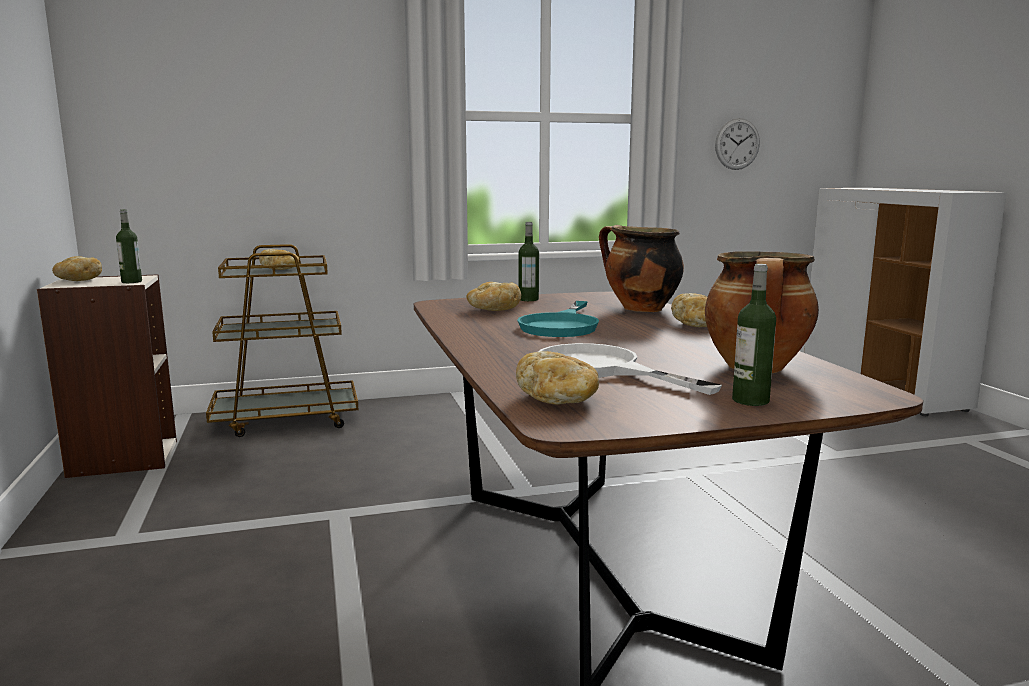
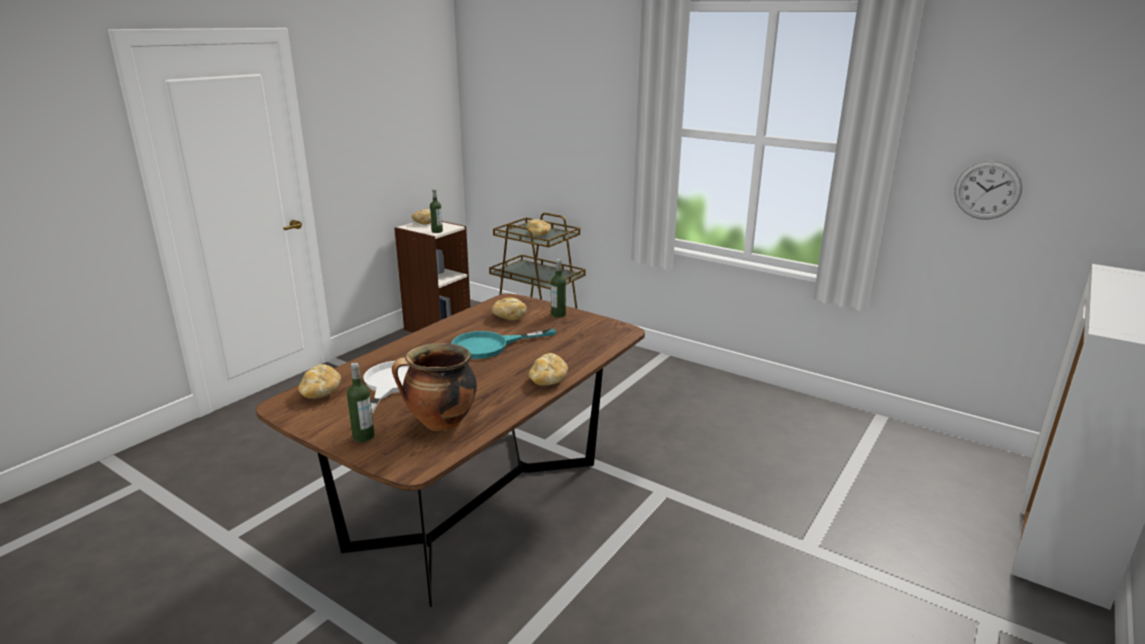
camera: 50 degrees right, 10 degrees up
cooking pot [599,225,684,312] -> none

